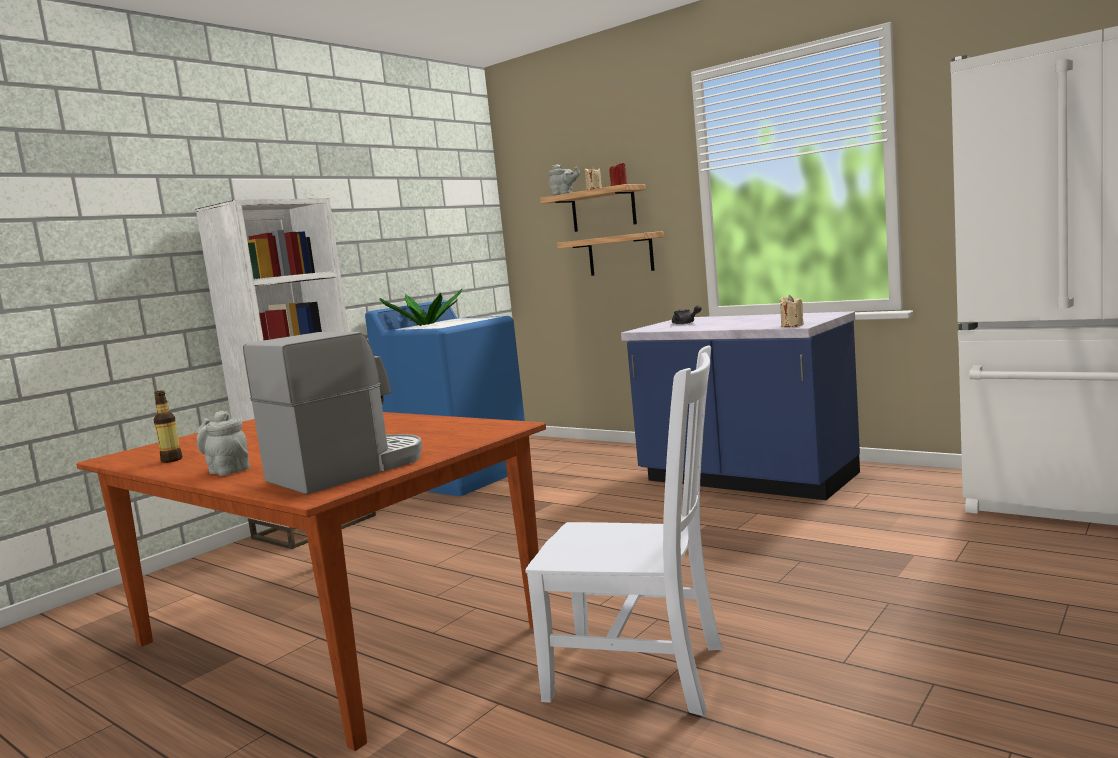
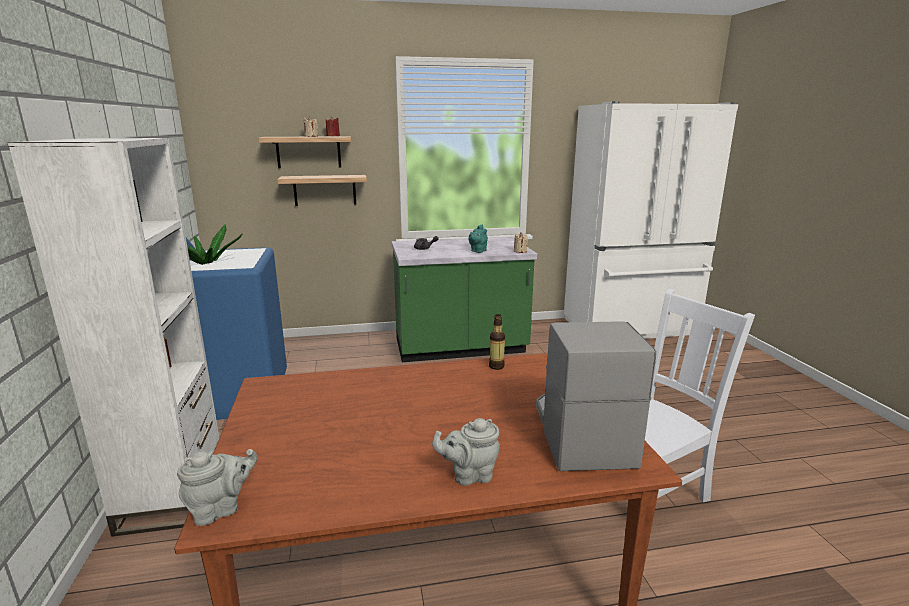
camera: 50 degrees left, 10 degrees up
bottle [154,390,182,463] -> bottle moved to [489,314,505,370]
grey teapot [549,164,580,195] -> grey teapot moved to [177,449,257,526]
blue counter [621,311,860,500] -> green counter [392,237,537,362]
none -> turquoise teapot [469,225,488,253]

